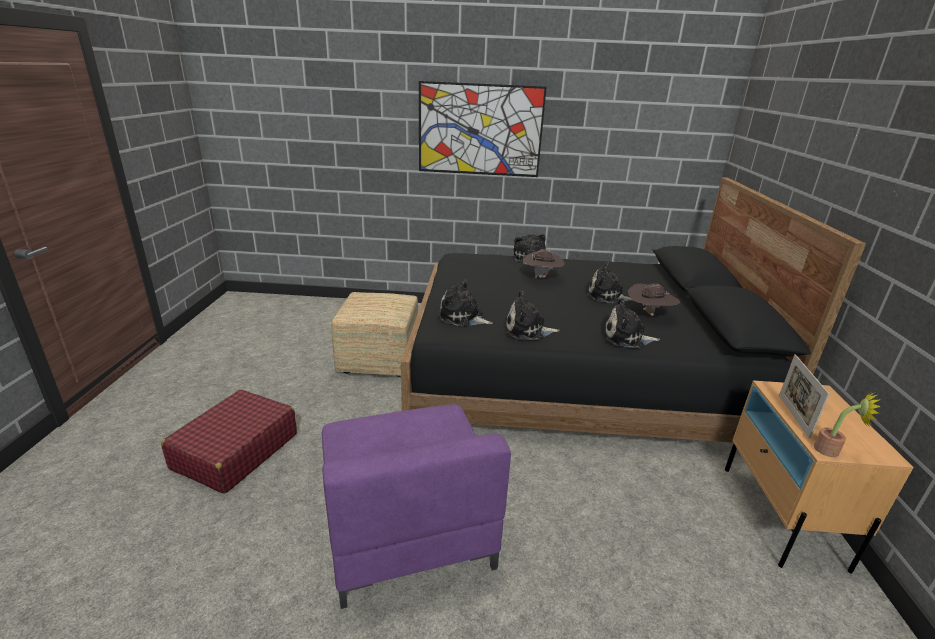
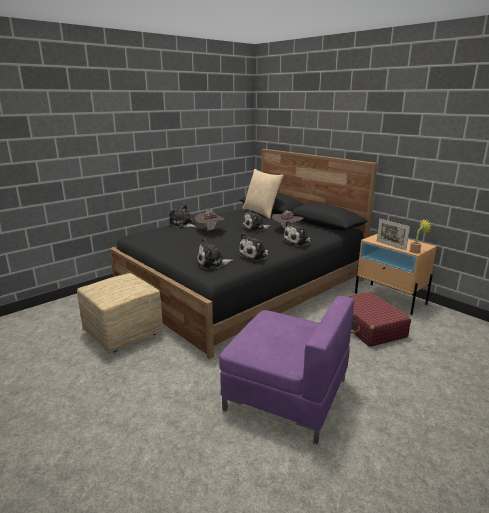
camera: 45 degrees left, 5 degrees down
red suitcase [161,389,297,494] -> red suitcase moved to [349,292,411,347]
picture [419,81,547,177] -> none
none -> beige pillow [242,169,283,219]

